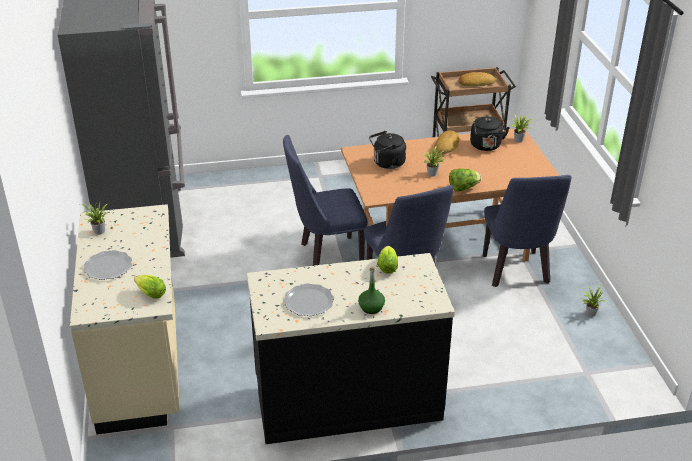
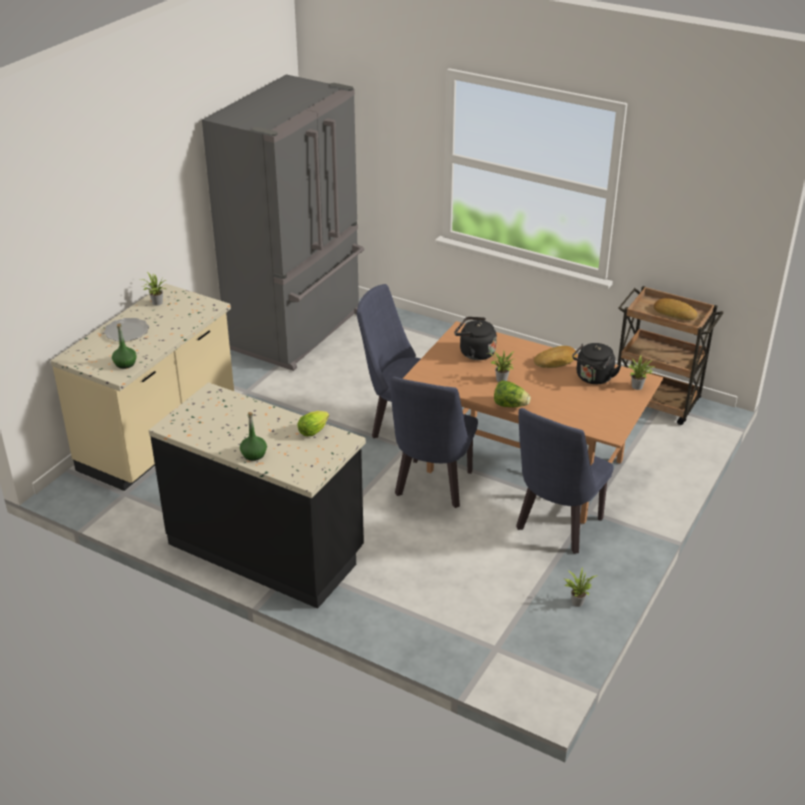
camera: 40 degrees right, 0 degrees up
lettuce [134,275,166,298] -> green bottle [112,324,137,369]
plate [283,283,334,316] -> none

